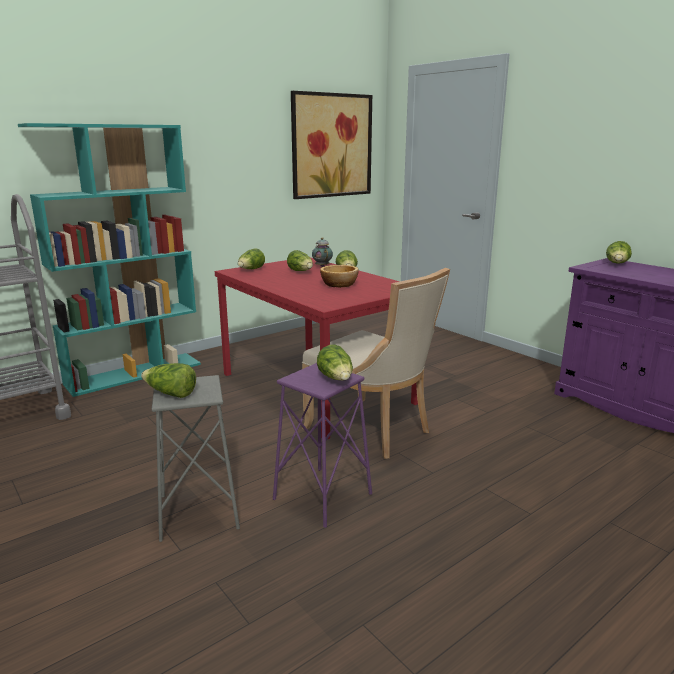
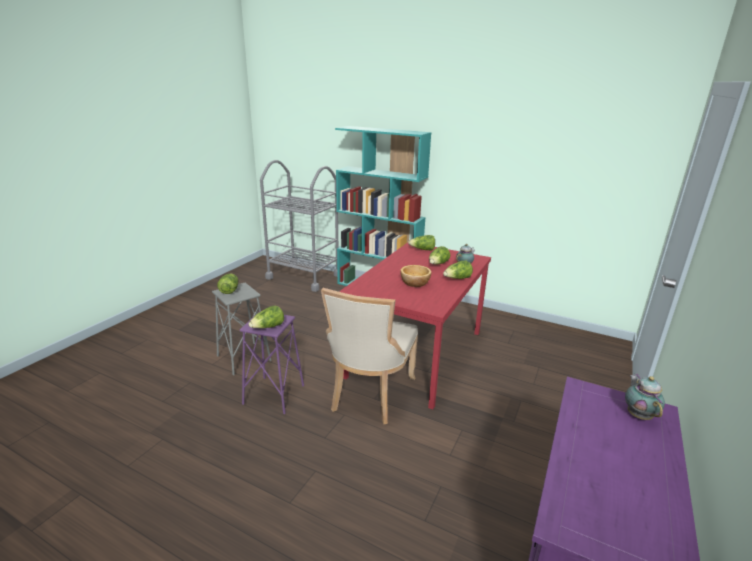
camera: 65 degrees right, 5 degrees up
picture [291,91,372,199] -> none
lettuce [606,241,632,264] -> teapot [625,374,665,420]

